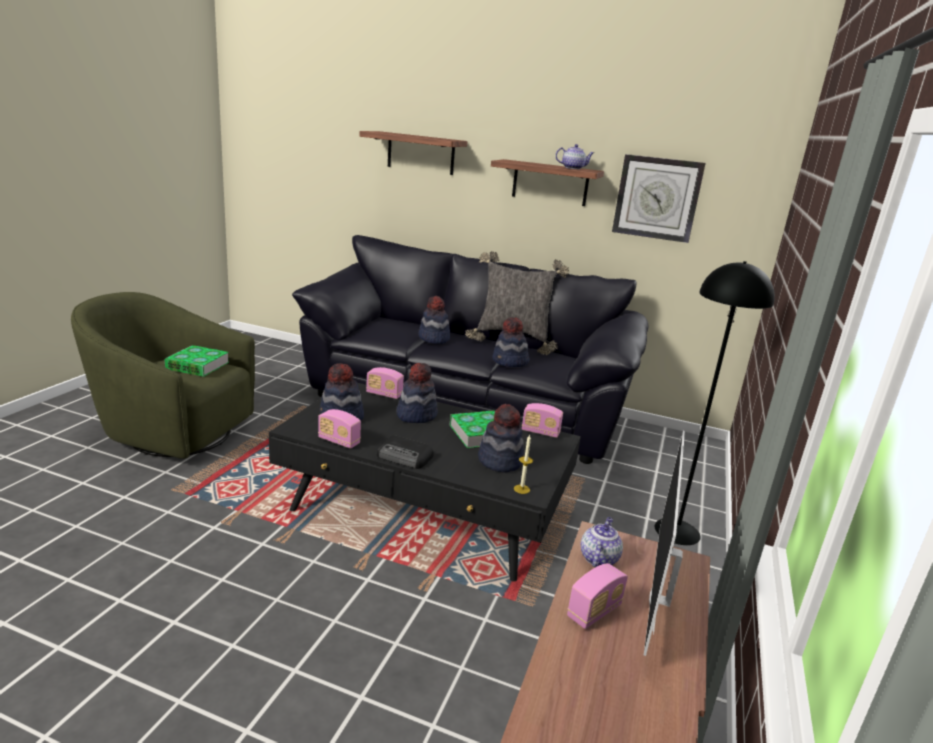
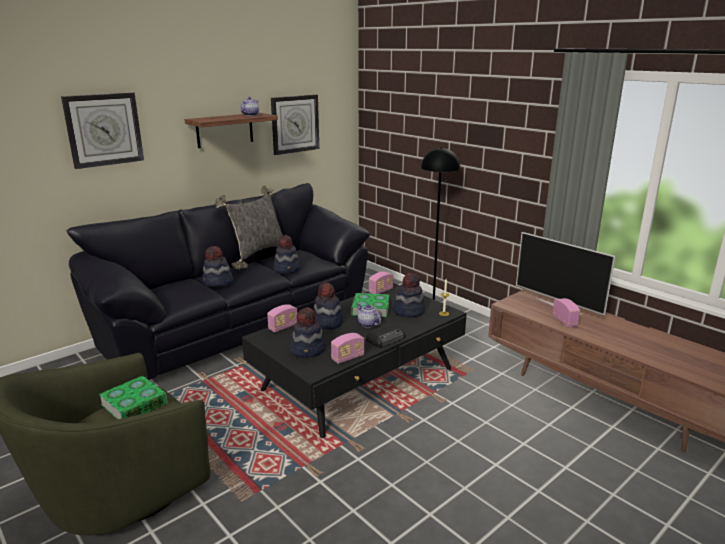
camera: 60 degrees left, 0 degrees up
shelf [360,131,467,175] -> wall clock [61,93,144,169]
teapot [581,517,623,567] -> teapot moved to [357,304,381,328]

